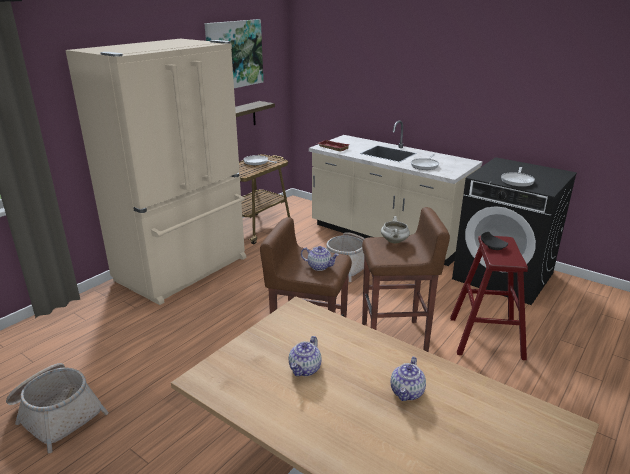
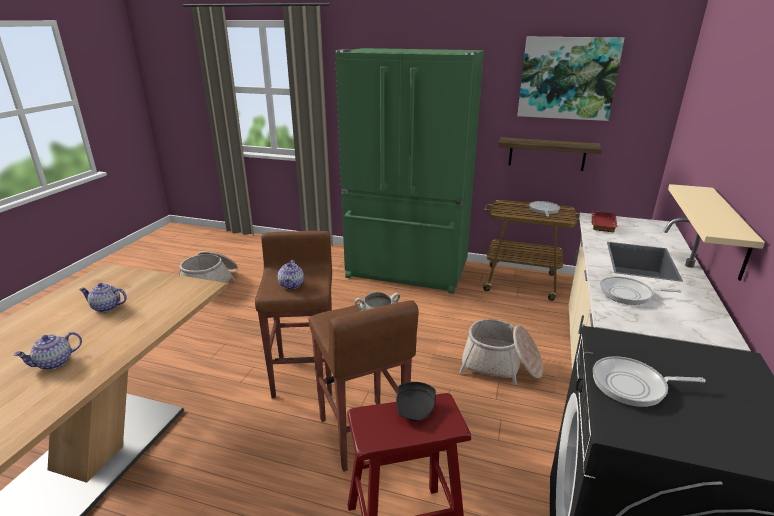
camera: 70 degrees right, 0 degrees up
beige fridge [65,39,246,305] -> green fridge [335,48,484,294]
teapot [391,357,426,401] -> teapot turned 45 degrees counterclockwise [13,332,82,370]
none -> beige shelf [668,184,765,281]

